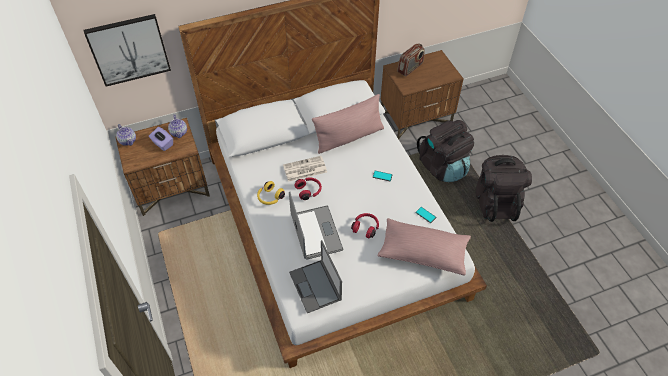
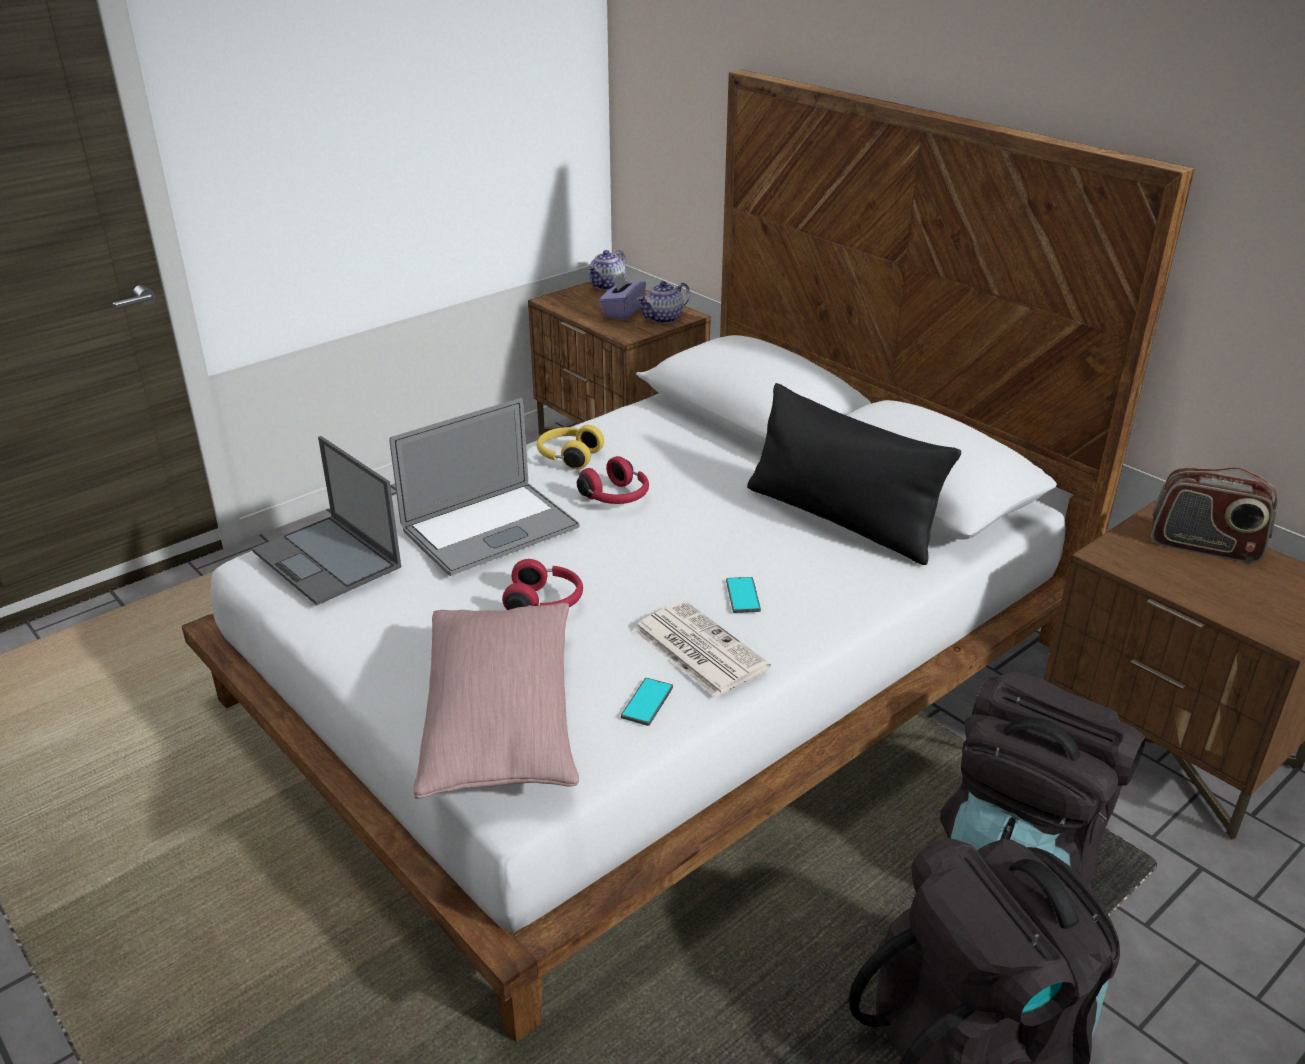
camera: 70 degrees right, 20 degrees down
picture [83,14,171,87] -> none
newspaper [283,156,327,182] -> newspaper moved to [633,601,771,697]
laptop [289,240,342,313] -> laptop turned 90 degrees counterclockwise [252,436,401,605]
pink pillow [312,94,384,154] -> black pillow [747,383,961,565]

